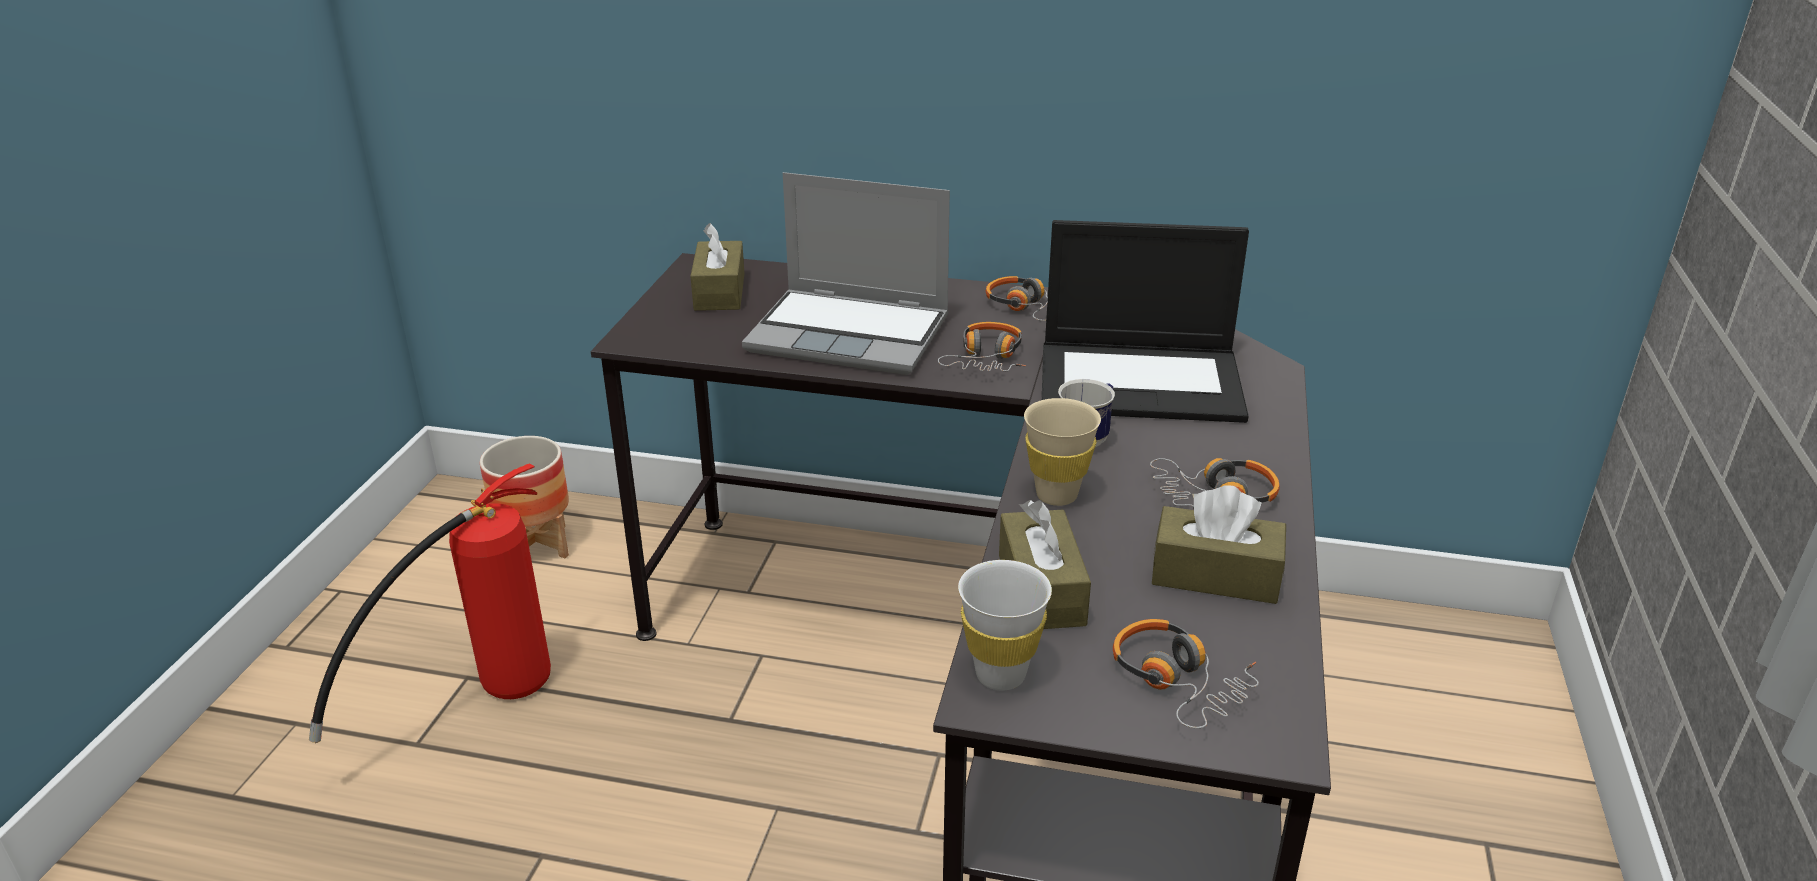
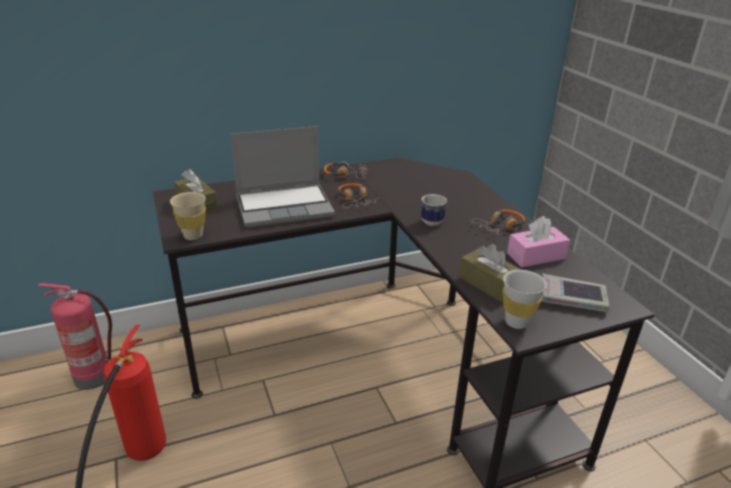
camera: 35 degrees left, 0 degrees up
planter [480,436,569,558] -> fire extinguisher [38,283,112,390]
beige cup [1024,398,1101,506] -> beige cup moved to [170,192,206,240]
laptop [1042,220,1249,423] -> none
headphones [1113,619,1259,729] -> book [541,274,610,312]
brown tissue box [1152,485,1286,604] -> pink tissue box [507,216,570,267]

